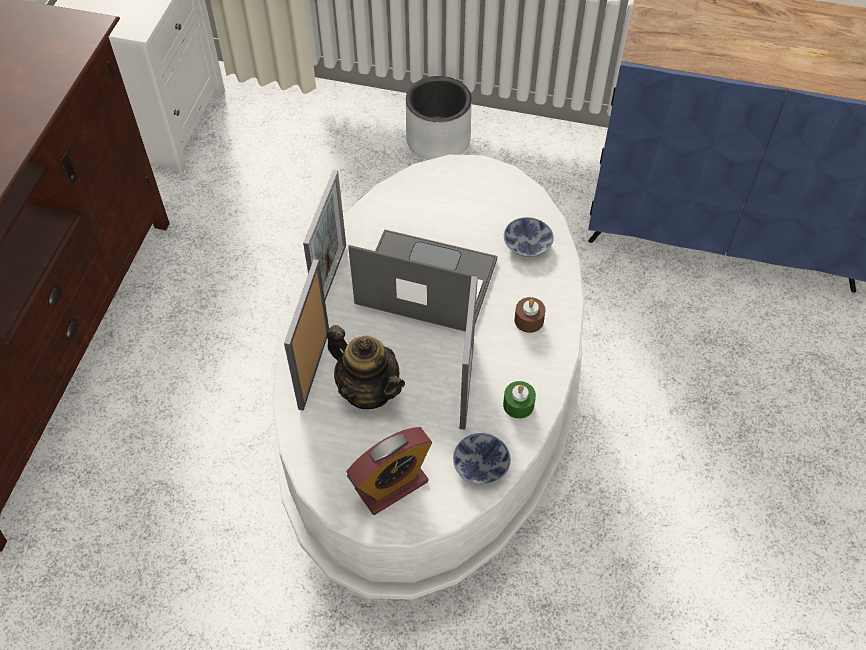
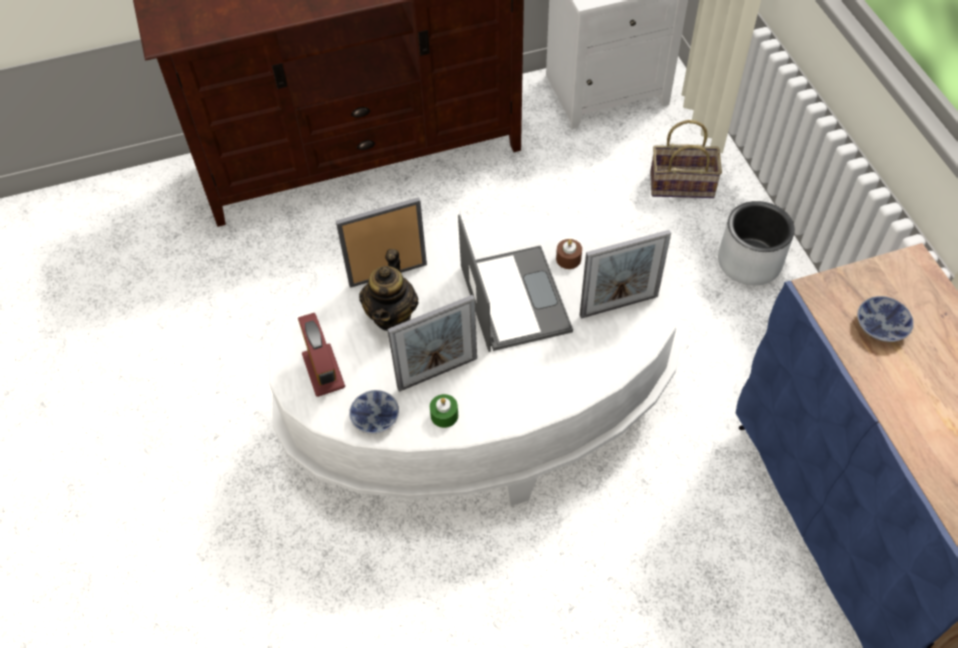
camera: 60 degrees right, 0 degrees up
picture frame [303,170,346,300] -> picture frame moved to [580,230,671,319]
alarm clock [346,427,432,515] -> alarm clock turned 135 degrees counterclockwise [298,313,345,397]
bowl [504,217,554,257] -> bowl moved to [857,296,913,342]
brown candle [514,297,546,333] -> brown candle moved to [556,239,582,269]
none -> basket [650,120,722,198]

